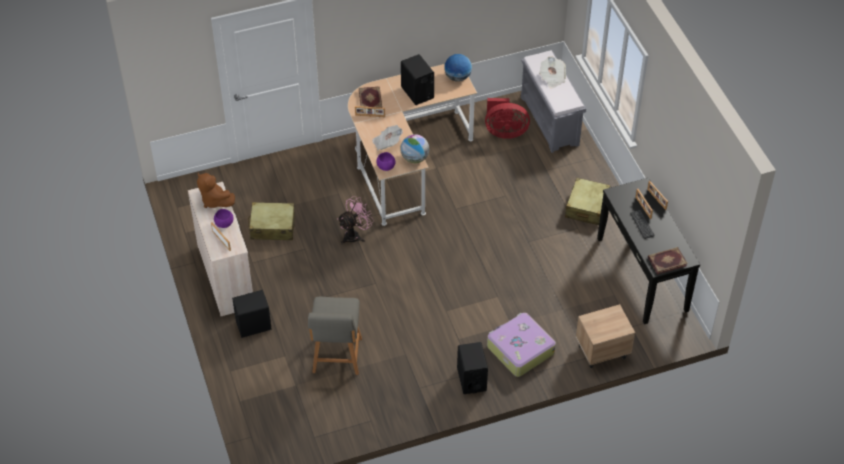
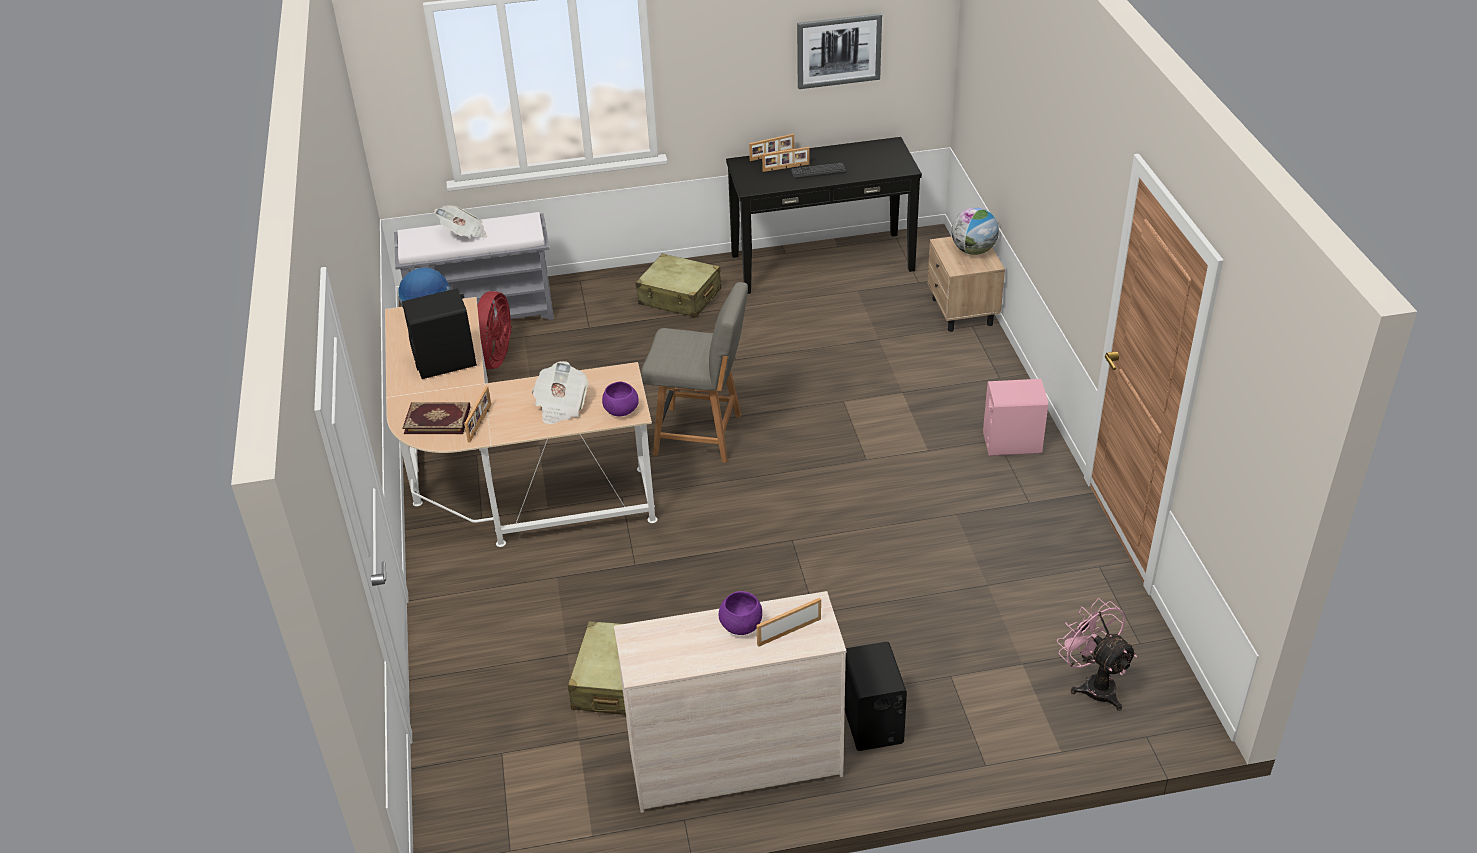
camera: 80 degrees left, 10 degrees down
brown plush toy [197,173,235,208] -> none
grey chair [308,297,362,375] -> grey chair moved to [641,282,748,463]
pink fan [337,196,374,245] -> pink fan moved to [1057,599,1137,711]
globe [400,134,429,163] -> globe moved to [952,208,999,255]
black speaker [457,342,488,394] -> pink speaker [983,379,1048,456]
suitcase [487,313,556,377] -> none
book [648,247,688,275] -> none
none -> picture [797,13,882,89]

